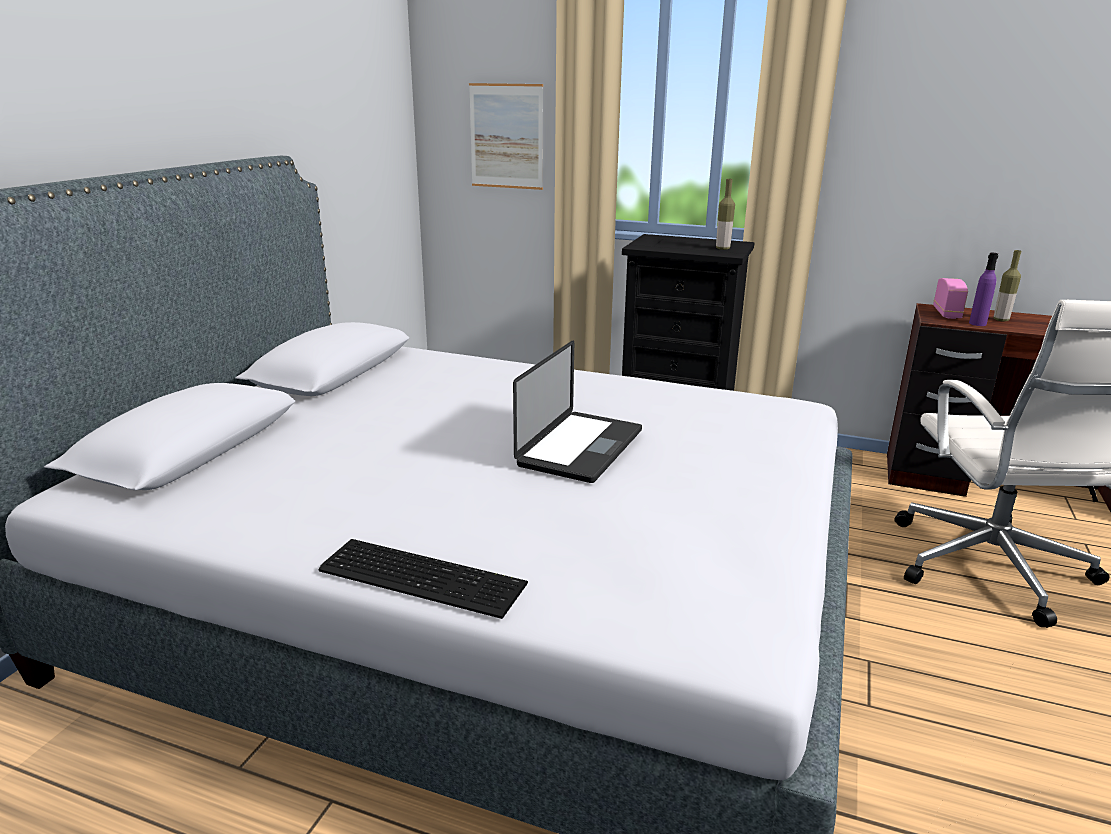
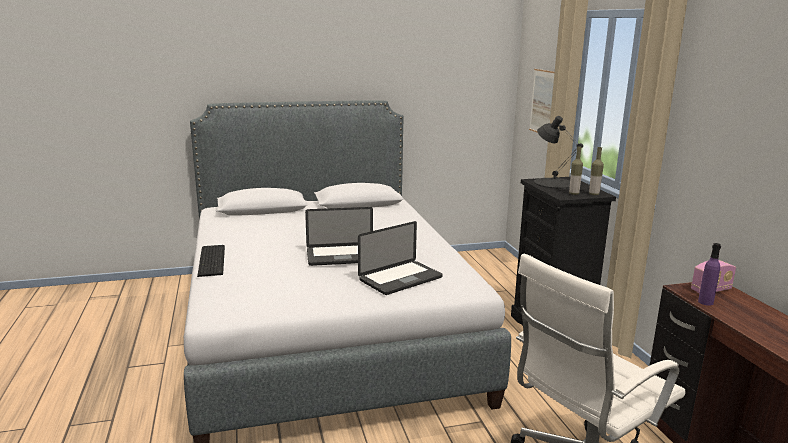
camera: 55 degrees right, 5 degrees down
bottle [994,250,1021,322] -> bottle moved to [589,147,604,195]
none -> laptop [358,221,443,295]
none -> black table lamp [534,116,583,189]

